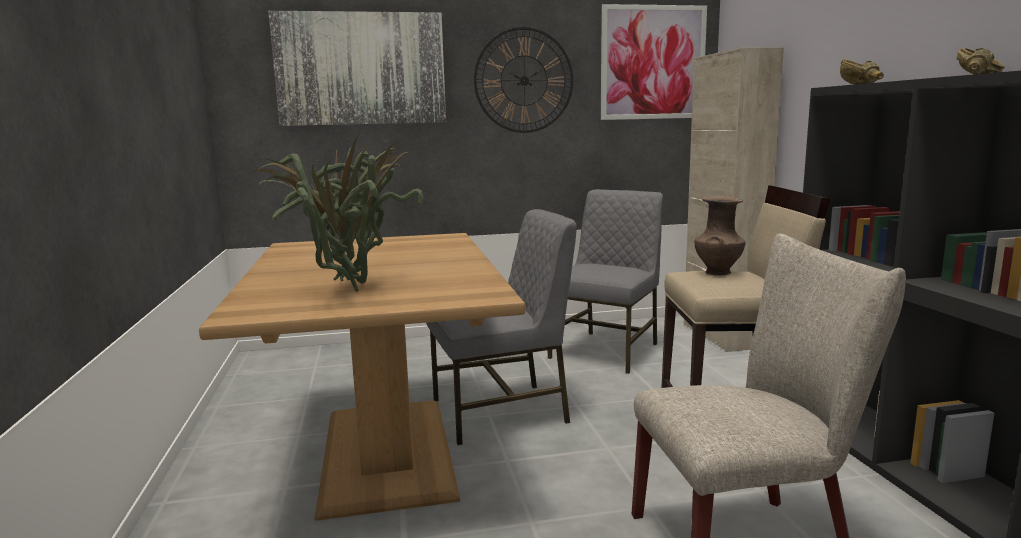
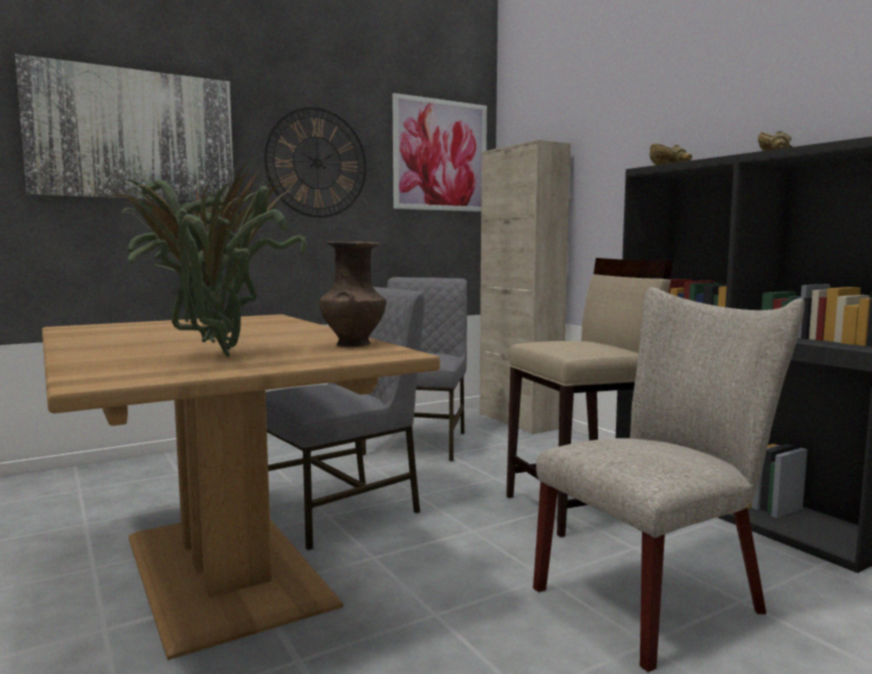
camera: 20 degrees left, 5 degrees down
brown vase [694,196,745,276] -> brown vase moved to [319,241,386,347]

